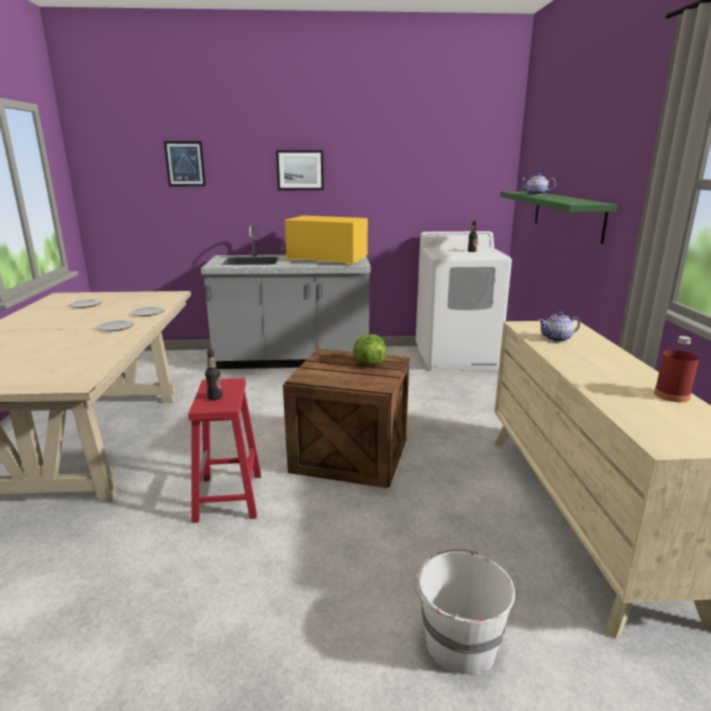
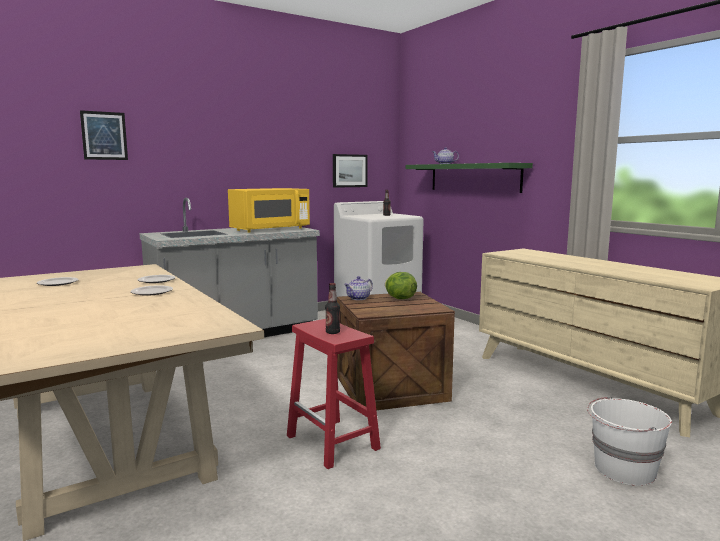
camera: 30 degrees left, 10 degrees down
picture [276,150,324,190] -> picture moved to [333,154,368,188]
yellow microwave [285,216,368,266] -> yellow microwave turned 150 degrees clockwise [228,188,310,233]
teapot [538,312,580,342] -> teapot moved to [344,276,373,300]
red bottle [654,336,699,402] -> none

